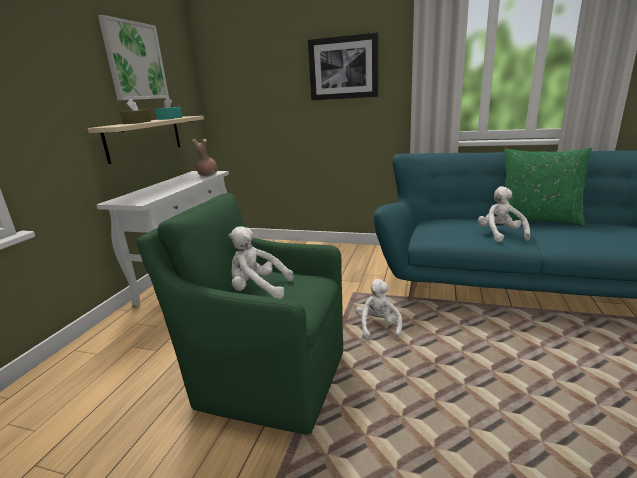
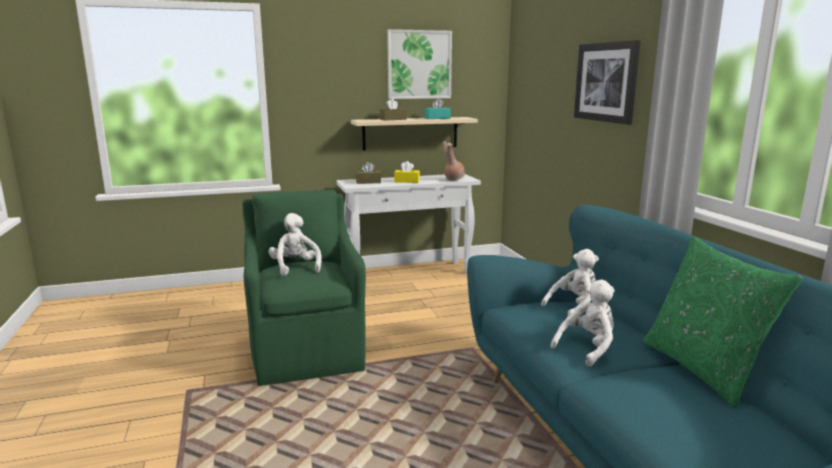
camera: 55 degrees right, 5 degrees down
white plush toy [355,279,402,340] -> white plush toy moved to [541,249,599,317]
none -> brown tissue box [356,162,381,184]
none -> yellow tissue box [394,161,420,183]

